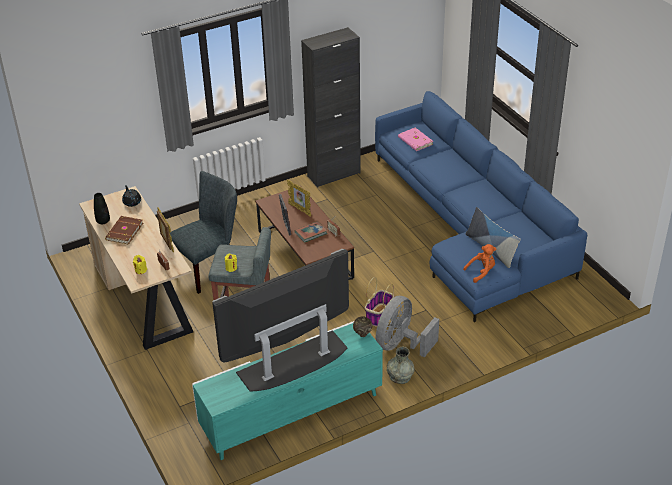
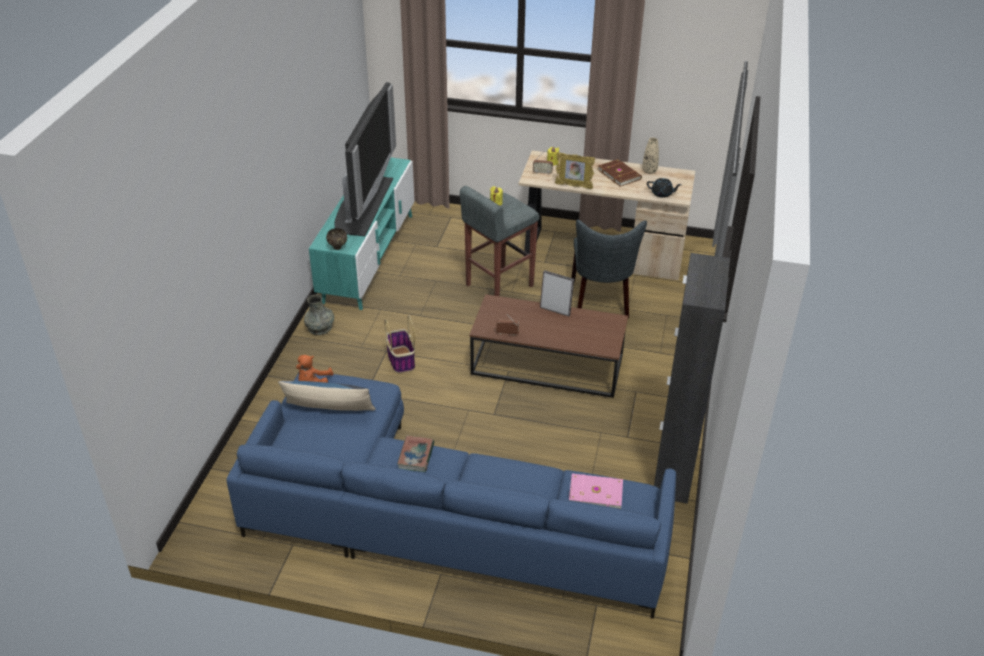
camera: 130 degrees right, 0 degrees up
black vase [94,193,110,224] -> beige vase [642,137,659,174]
picture frame [287,179,311,217] -> none
book [295,221,327,243] -> book moved to [397,436,434,472]
grey fan [376,296,439,357] -> none

